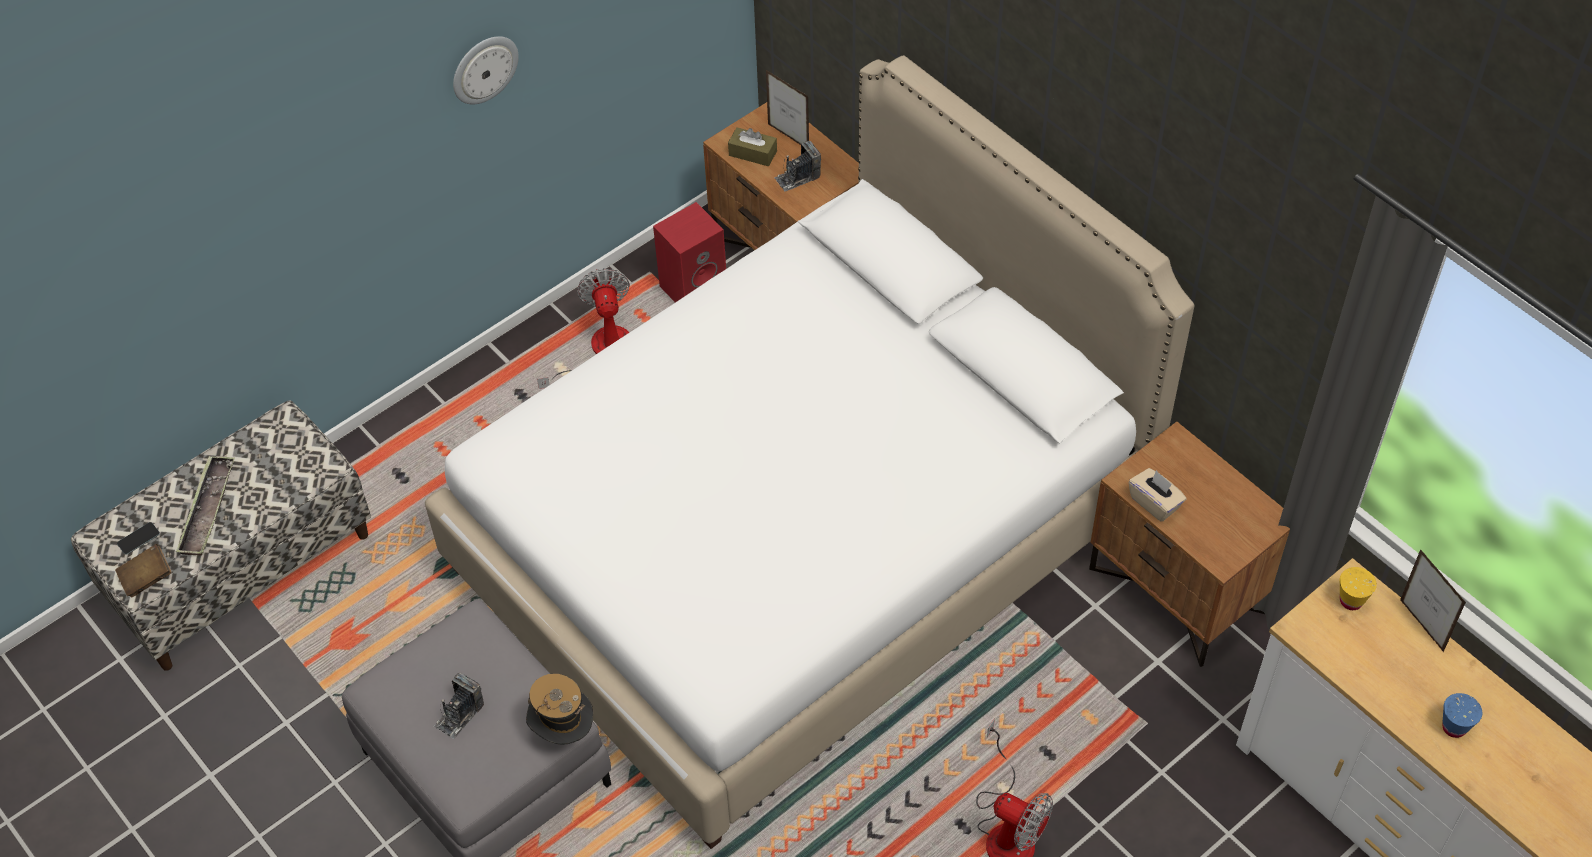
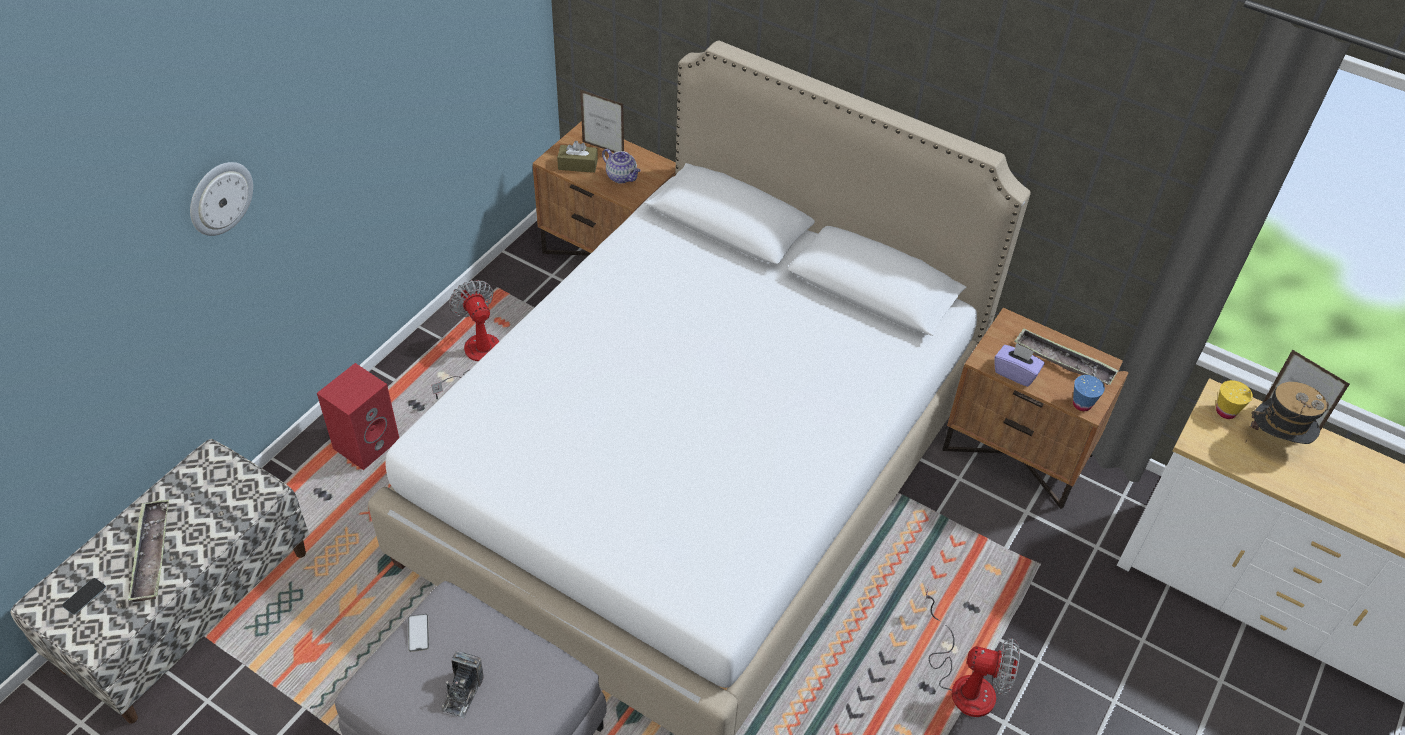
camera: 20 degrees left, 5 degrees down
brown book [115,544,171,597] -> none
wall clock [453,36,519,105] -> wall clock moved to [190,162,253,236]
hat [526,674,593,745] -> hat moved to [1245,382,1329,444]
red speaker [653,202,726,302] -> red speaker moved to [317,363,399,470]
camera [774,141,821,191] -> teapot [602,148,641,184]
beige tissue box [1129,468,1187,522] -> purple tissue box [994,343,1045,387]
blue cup [1442,693,1482,738] -> blue cup moved to [1073,375,1105,411]
none -> phone [408,614,429,652]
none -> tray [1014,328,1119,385]

